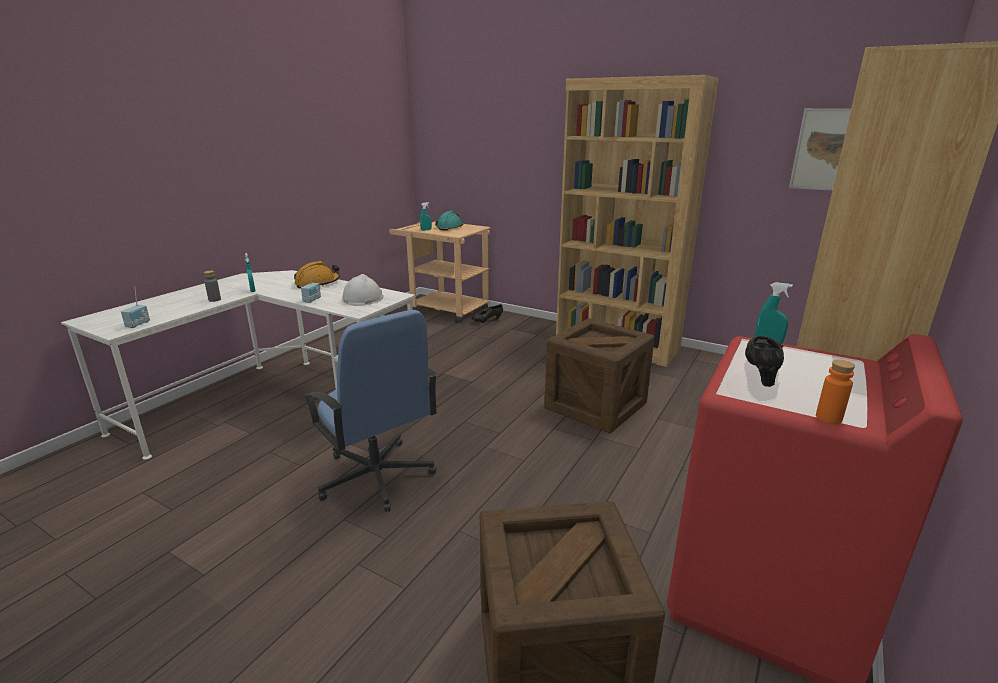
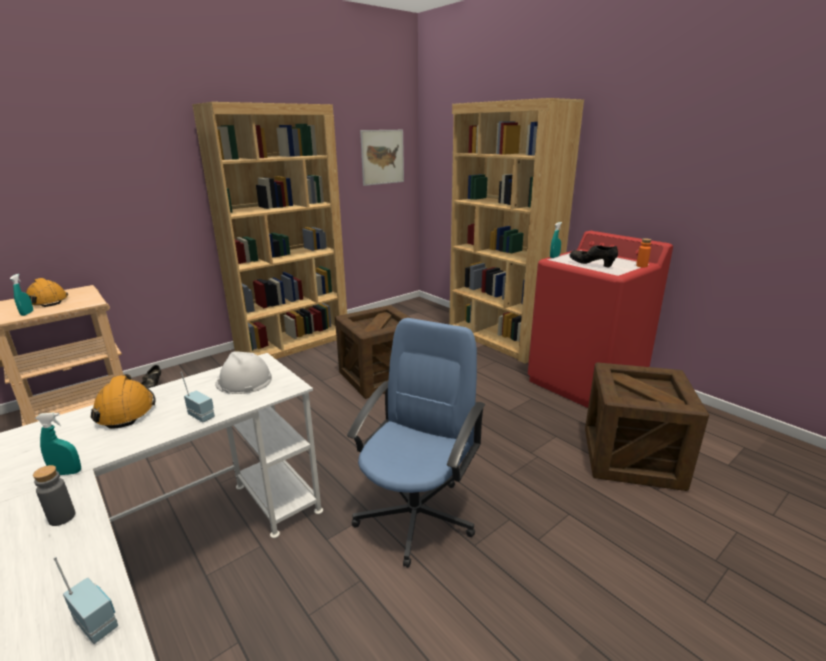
camera: 70 degrees left, 0 degrees up
blue office chair [303,310,438,512] -> blue office chair turned 45 degrees counterclockwise [347,318,485,568]
turquoise hard hat [435,211,463,230] -> orange hard hat [26,278,68,307]

